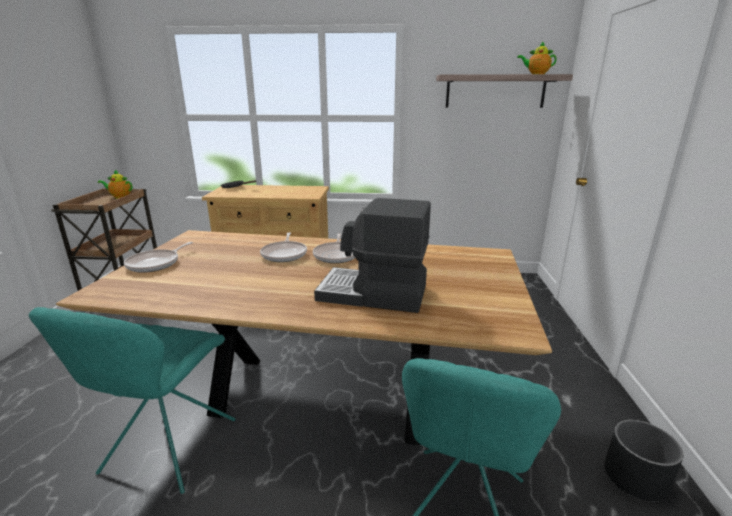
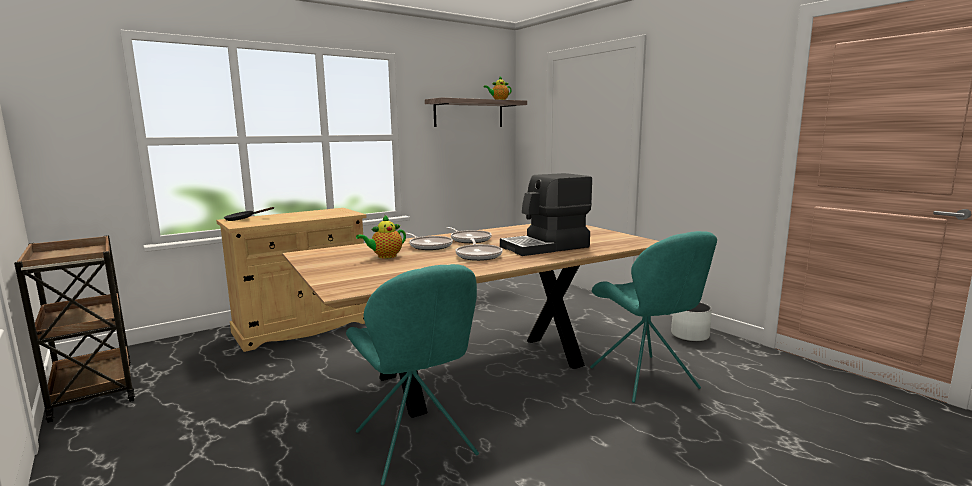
camera: 40 degrees left, 10 degrees down
teapot [98,170,133,199] -> teapot moved to [356,214,406,259]
frying pan [124,242,193,273] -> frying pan moved to [456,238,503,261]
black planter [604,420,684,502] -> white planter [671,302,712,342]

